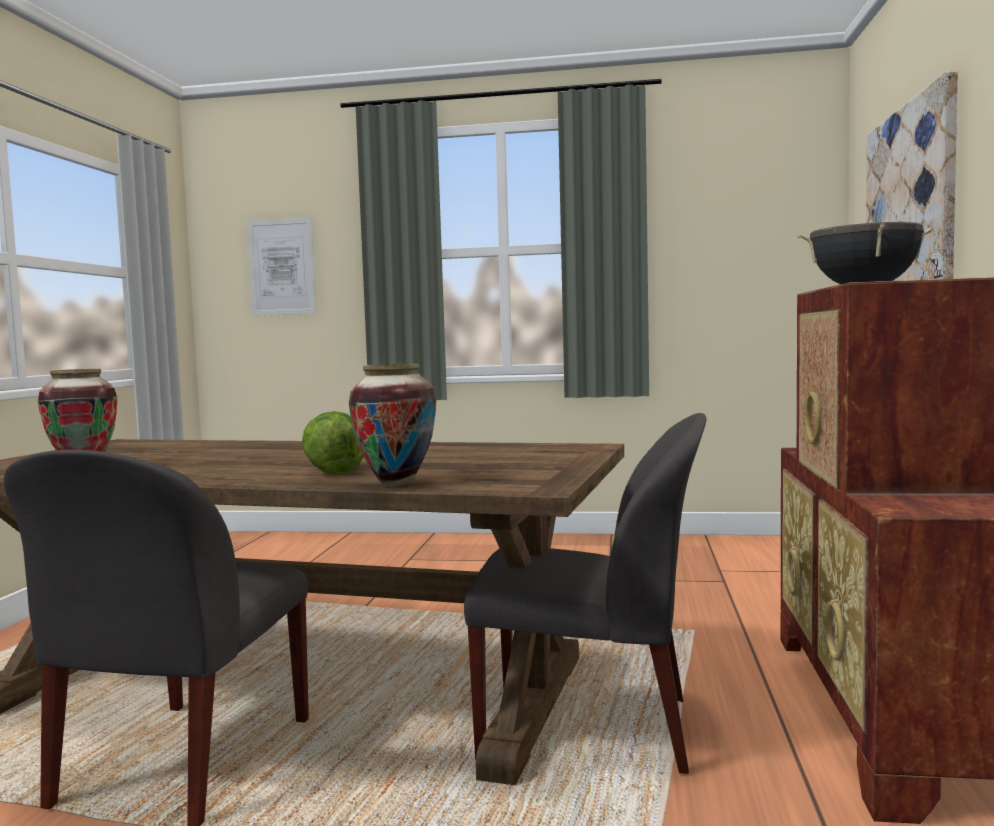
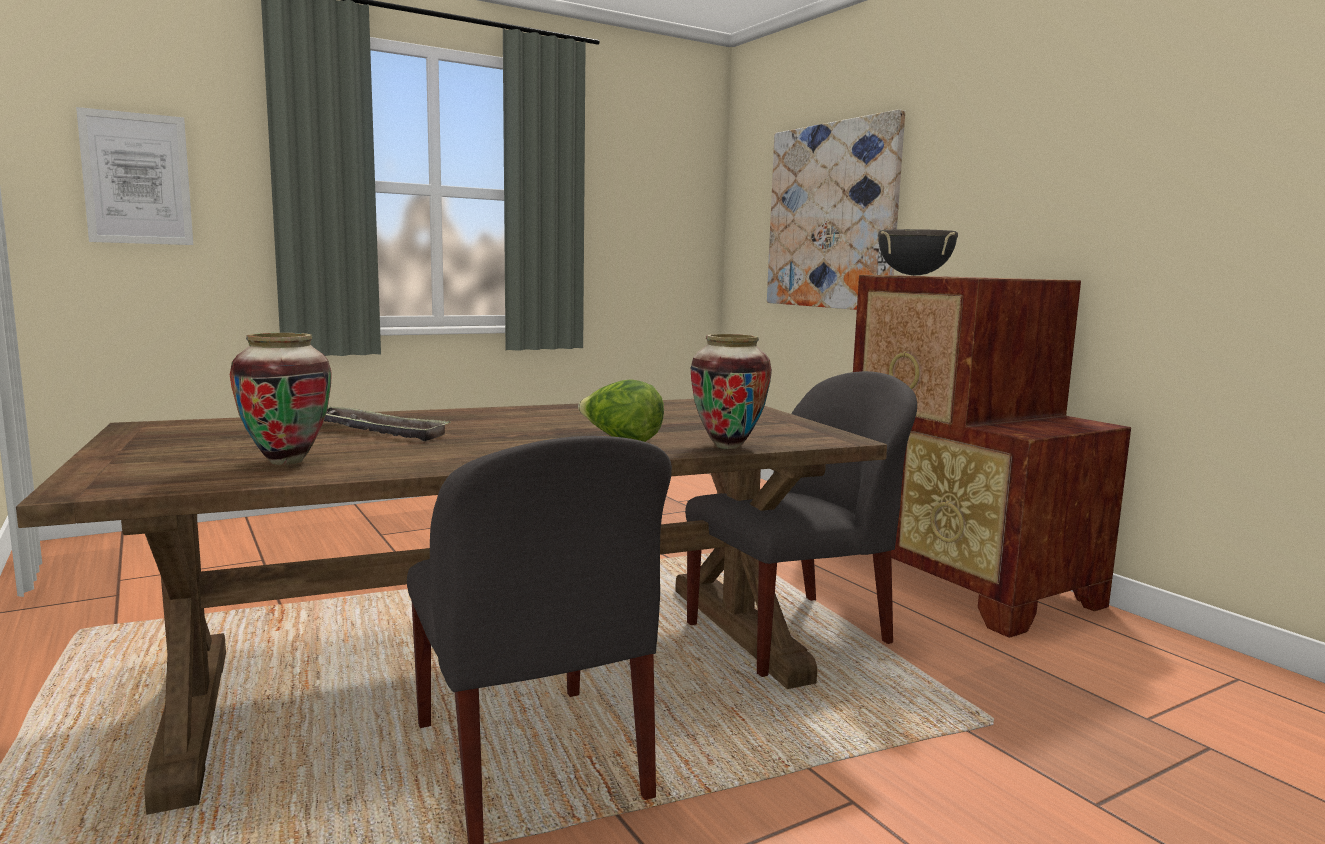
camera: 40 degrees left, 5 degrees up
none -> tray [324,406,451,441]

